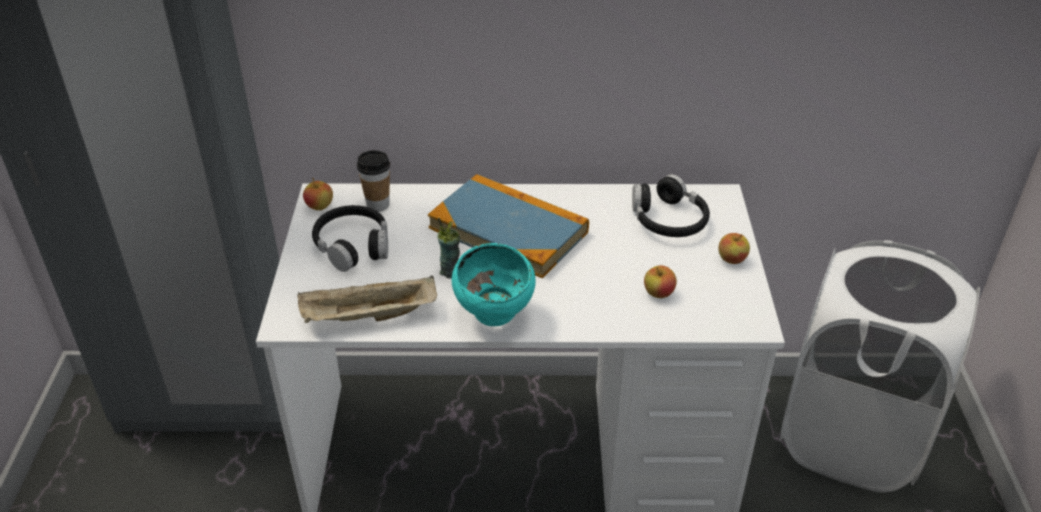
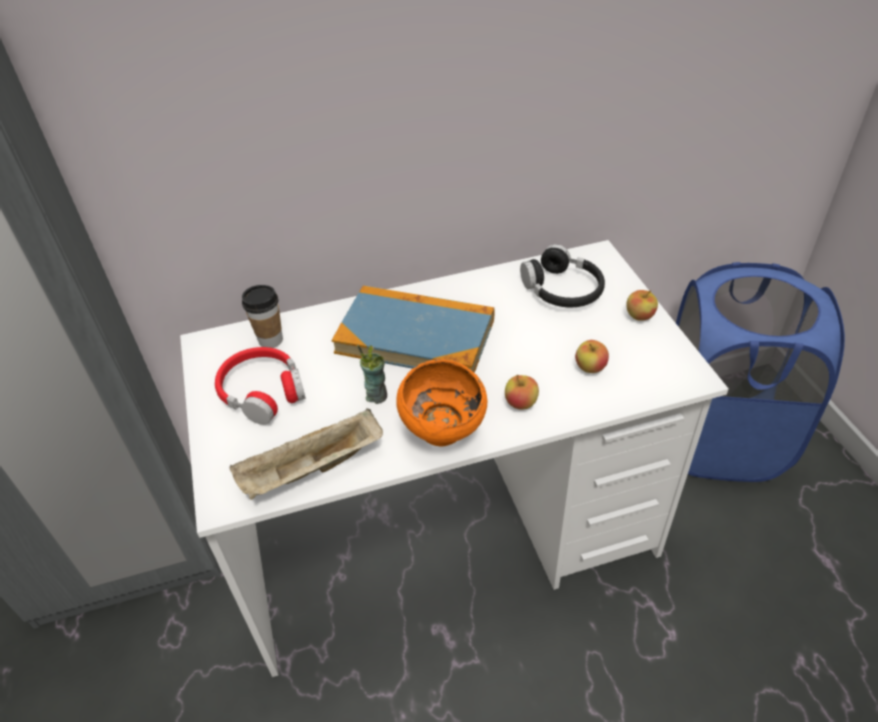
camera: 15 degrees left, 5 degrees up
apple [303,178,333,210] -> apple moved to [505,375,539,410]
black headphones [312,205,388,272] -> red headphones [215,347,305,425]
turquoise bowl [452,243,536,326] -> orange bowl [396,359,487,447]
white laundry basket [780,240,980,492] -> blue laundry basket [676,262,845,482]

